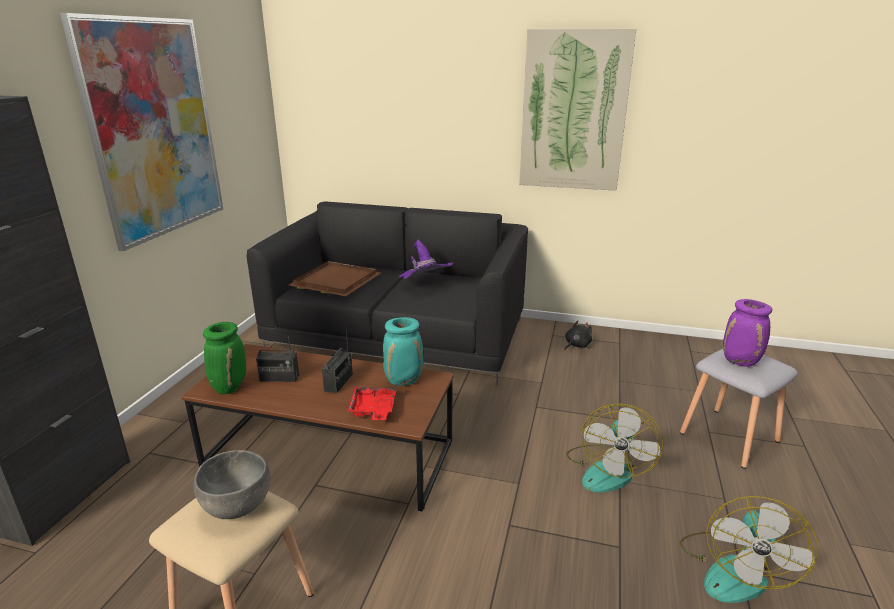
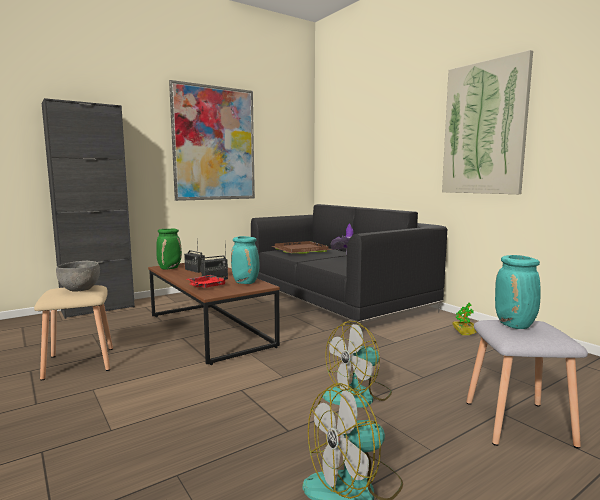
camera: 40 degrees right, 15 degrees down
black plush toy [564,321,592,350] -> potted plant [453,303,476,335]
purple vase [723,299,772,367] -> turquoise vase [495,255,541,329]

